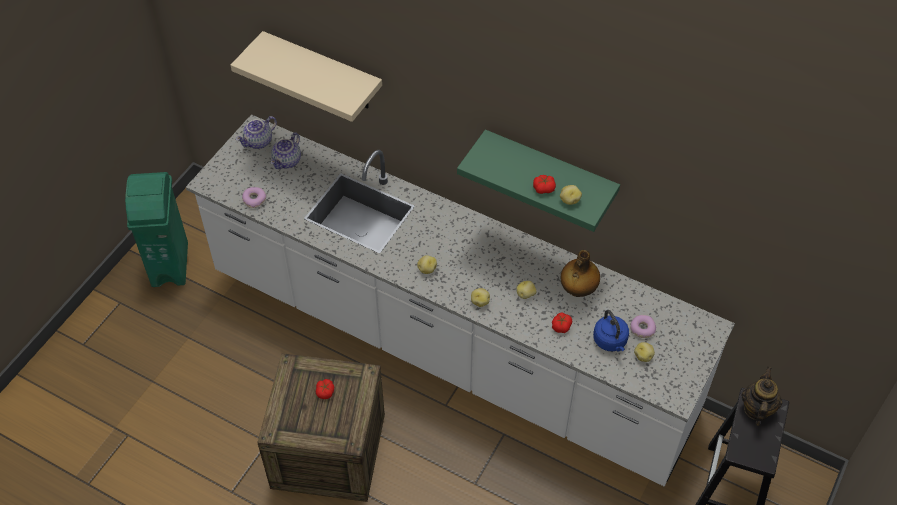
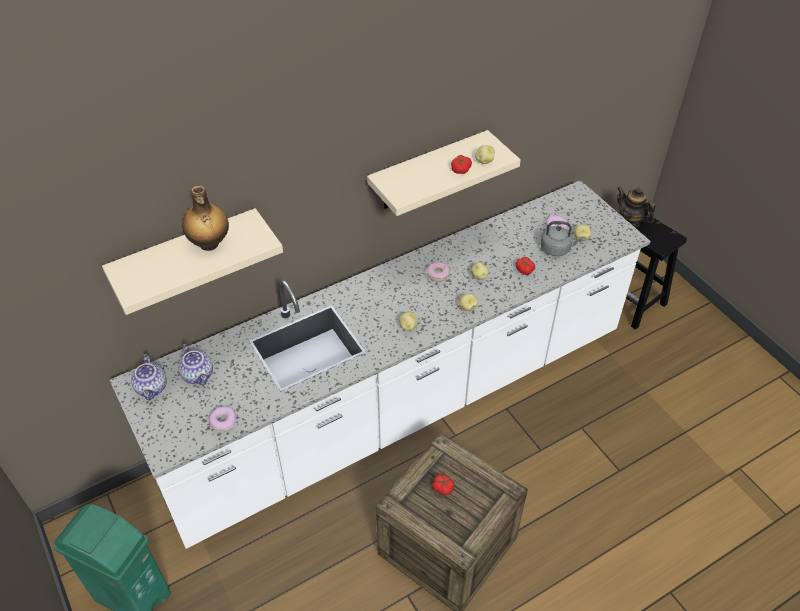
camera: 60 degrees left, 5 degrees down
green shelf [457,130,620,232] -> beige shelf [367,130,521,216]
bottle [561,250,600,297] -> bottle moved to [182,186,229,251]
blue kettle [593,310,629,352] -> grey kettle [540,221,583,256]
none -> donut [427,262,450,282]

